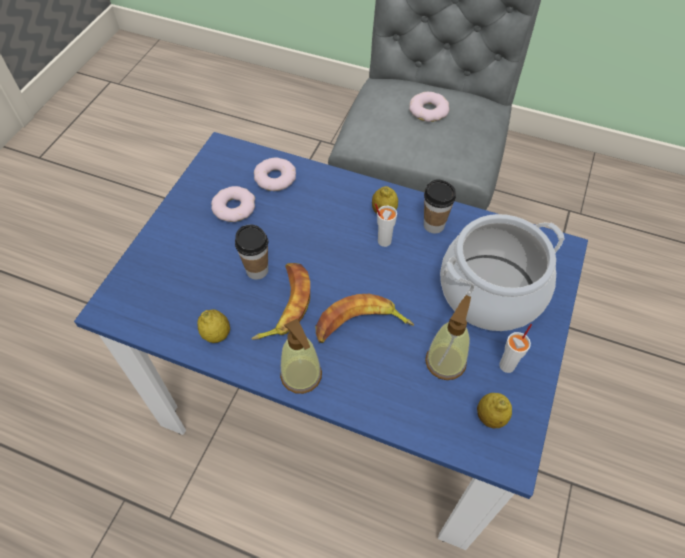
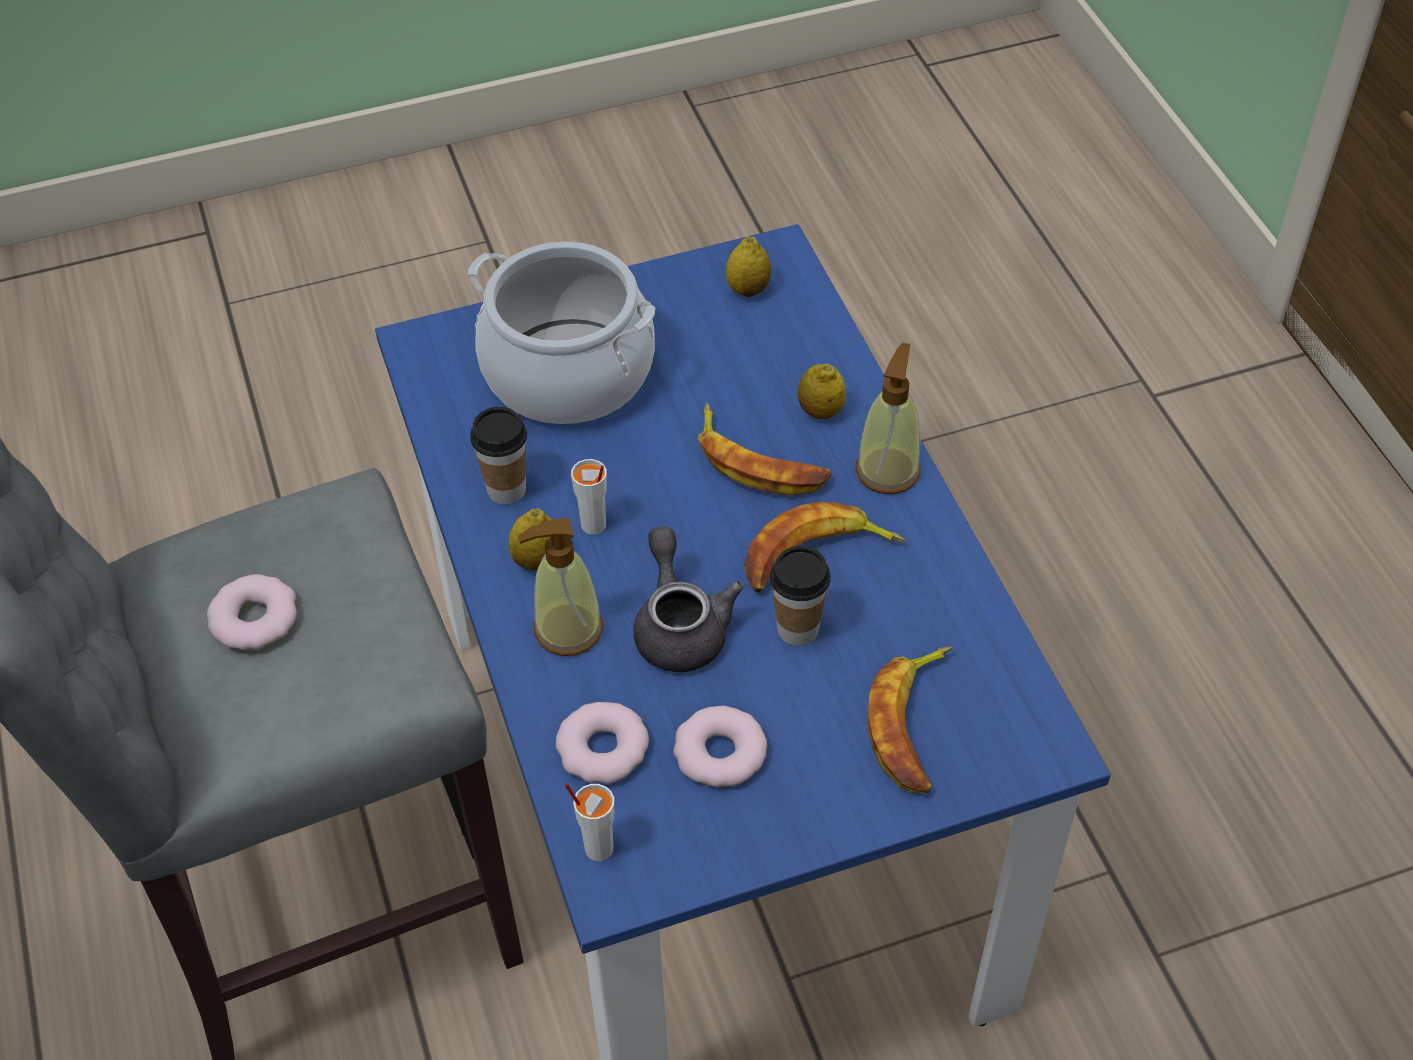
camera: 130 degrees left, 5 degrees down
lemon [197,309,230,343] -> lemon moved to [798,364,846,419]
soap dispenser [425,295,471,380] -> soap dispenser moved to [518,518,603,656]
white cup [499,324,532,373] -> white cup moved to [565,783,614,861]
none -> grey teapot [633,527,743,672]
none -> banana [868,646,952,793]

